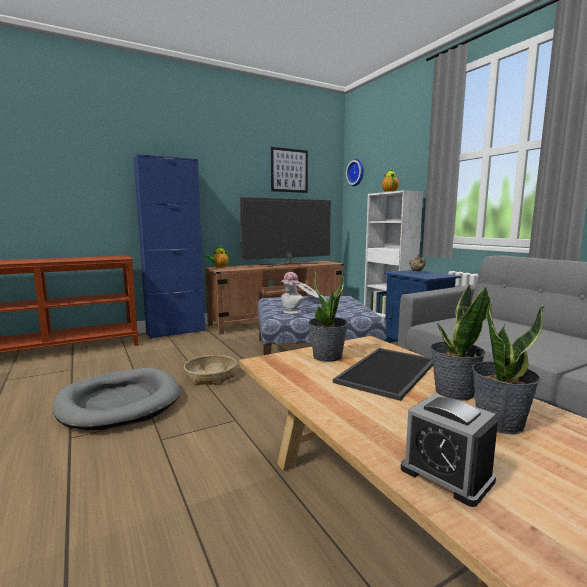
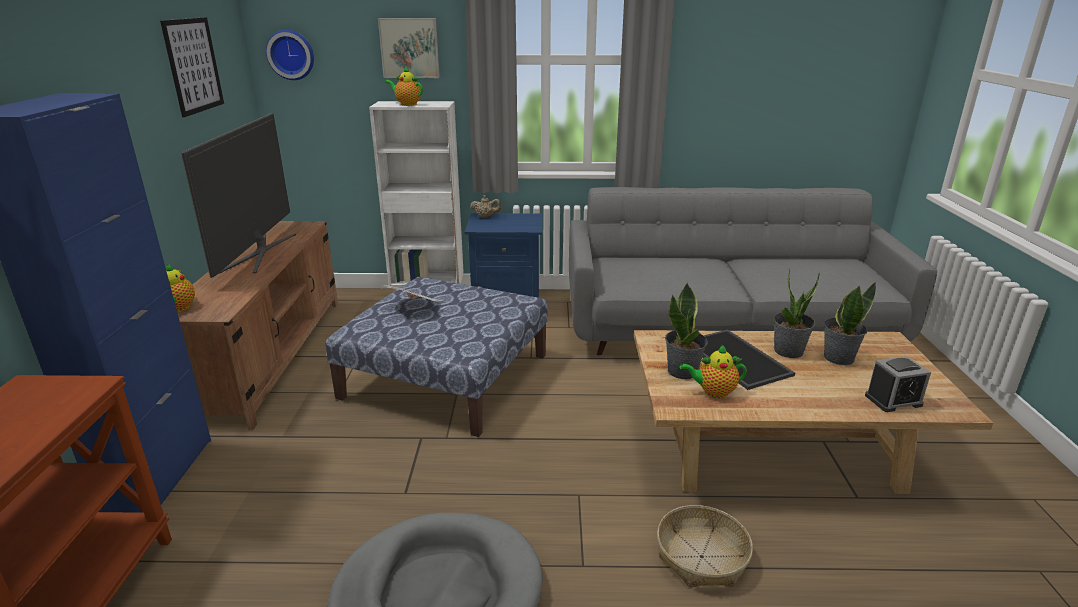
camera: 60 degrees left, 15 degrees up
basket [184,355,236,386] -> basket moved to [657,505,753,587]
hat [281,272,304,314] -> none
none -> picture [378,18,440,78]
none -> teapot [680,344,747,398]

